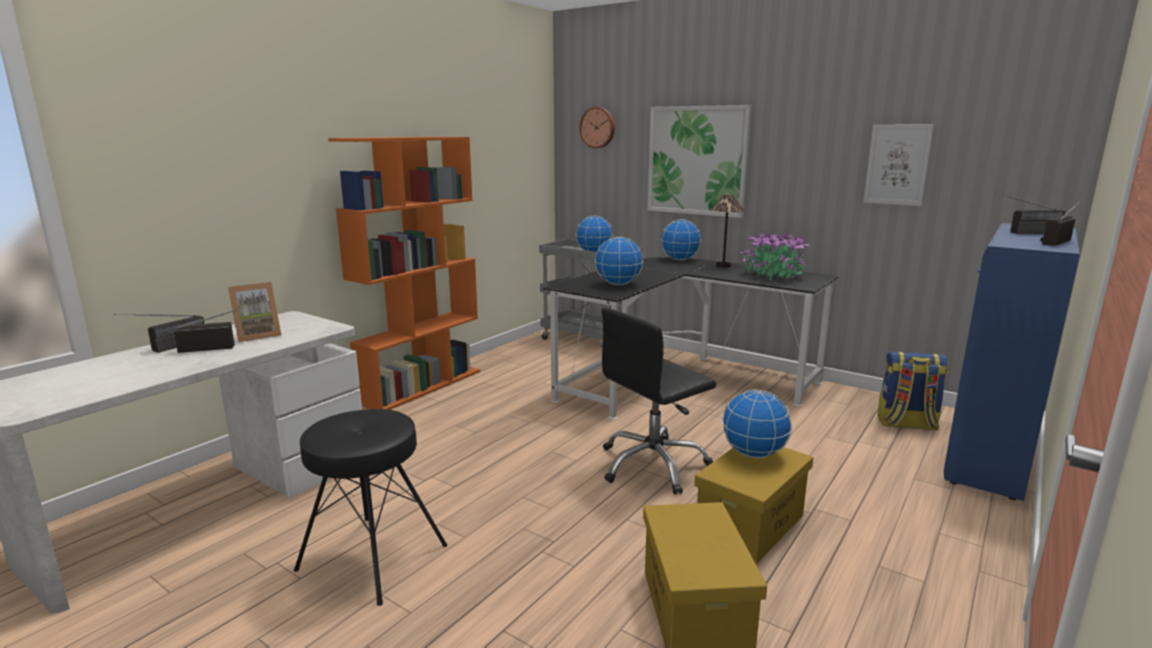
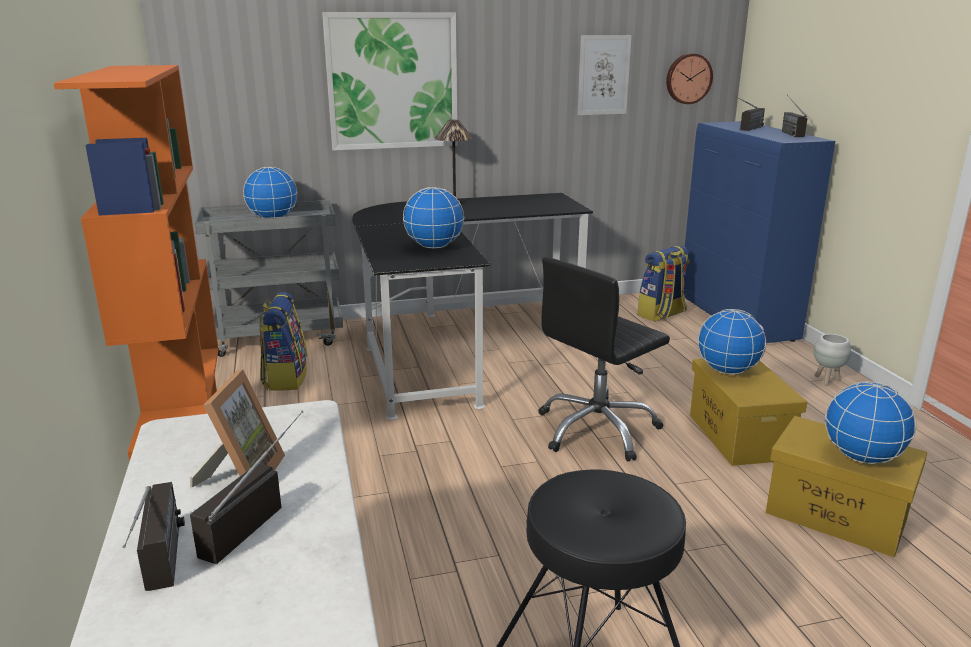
camera: 50 degrees left, 5 degrees up
wall clock [579,107,615,148] -> wall clock moved to [666,53,713,104]
black office chair [602,307,716,495] -> black office chair turned 45 degrees clockwise [538,257,670,461]
globe [661,219,702,260] -> globe moved to [825,381,916,464]
potted plant [740,227,810,280] -> none
none -> backpack [259,292,307,391]
none -> white planter [814,334,851,386]

